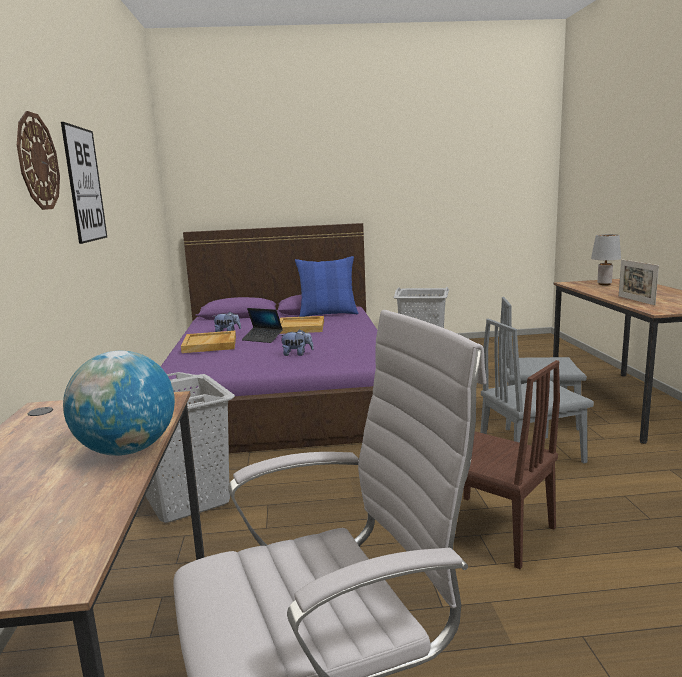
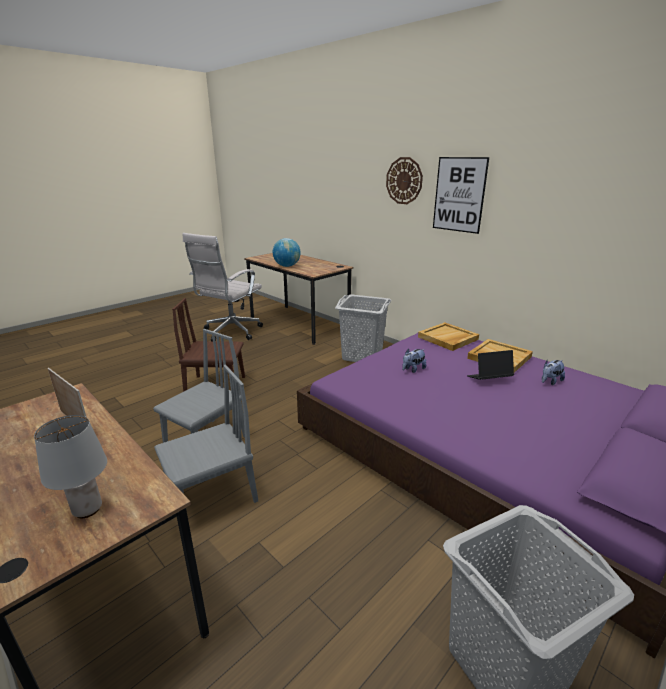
camera: 140 degrees right, 10 degrees up
beige tray [280,316,324,334] -> beige tray moved to [418,322,479,351]
blue pillow [295,256,358,317] -> none

